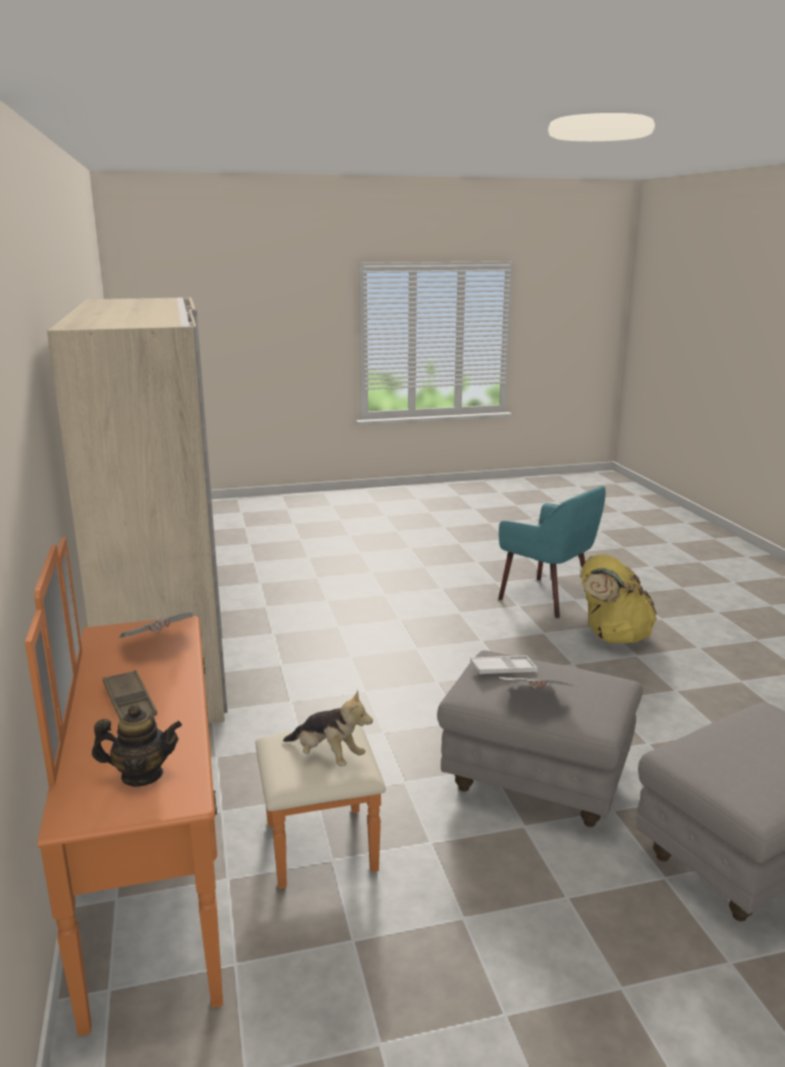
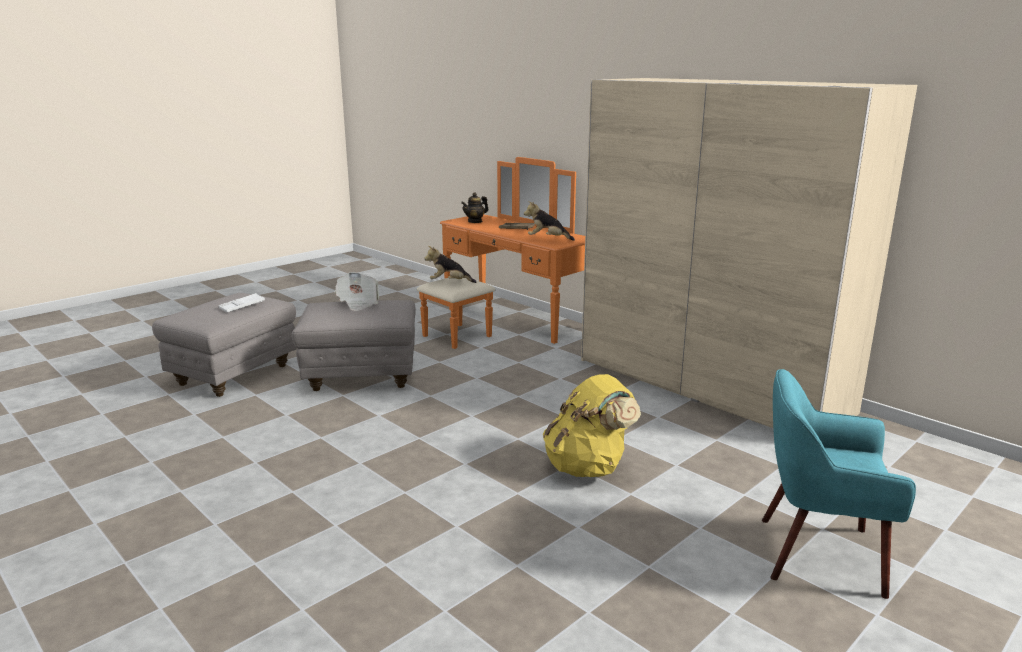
camera: 150 degrees right, 0 degrees up
newspaper [119,612,193,638] -> plush toy [524,201,575,241]
white tray [470,656,538,675] -> white tray moved to [218,293,265,313]
turquoise armchair [498,486,606,618] -> turquoise armchair moved to [762,369,916,599]
yellow backpack [581,555,657,644] -> yellow backpack moved to [543,374,641,477]

